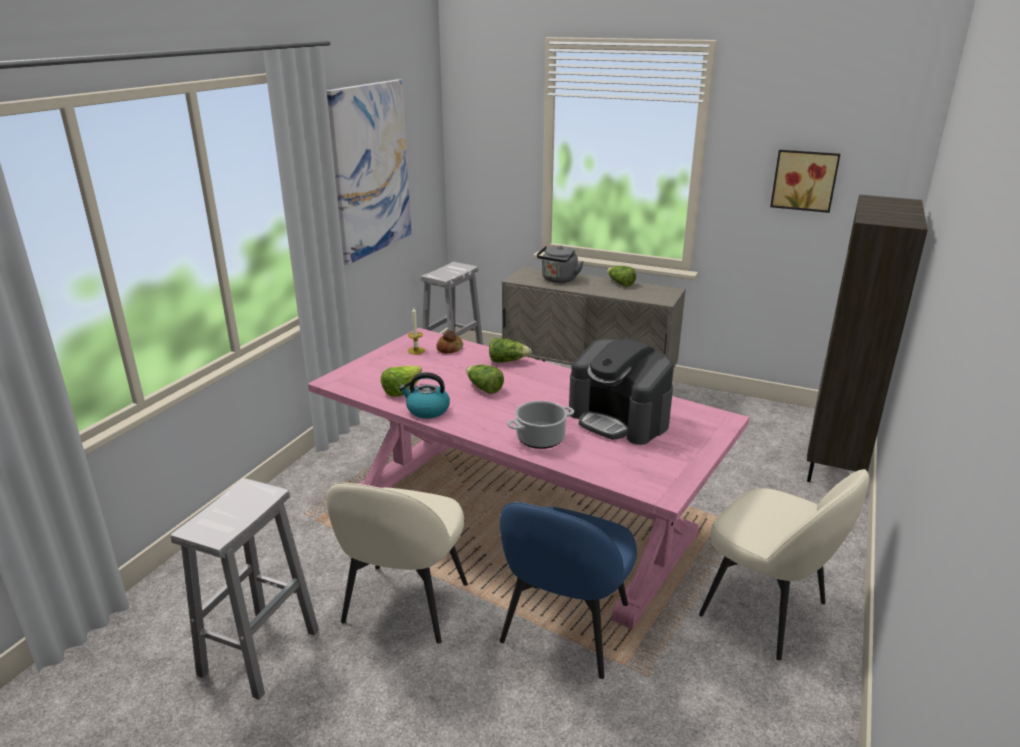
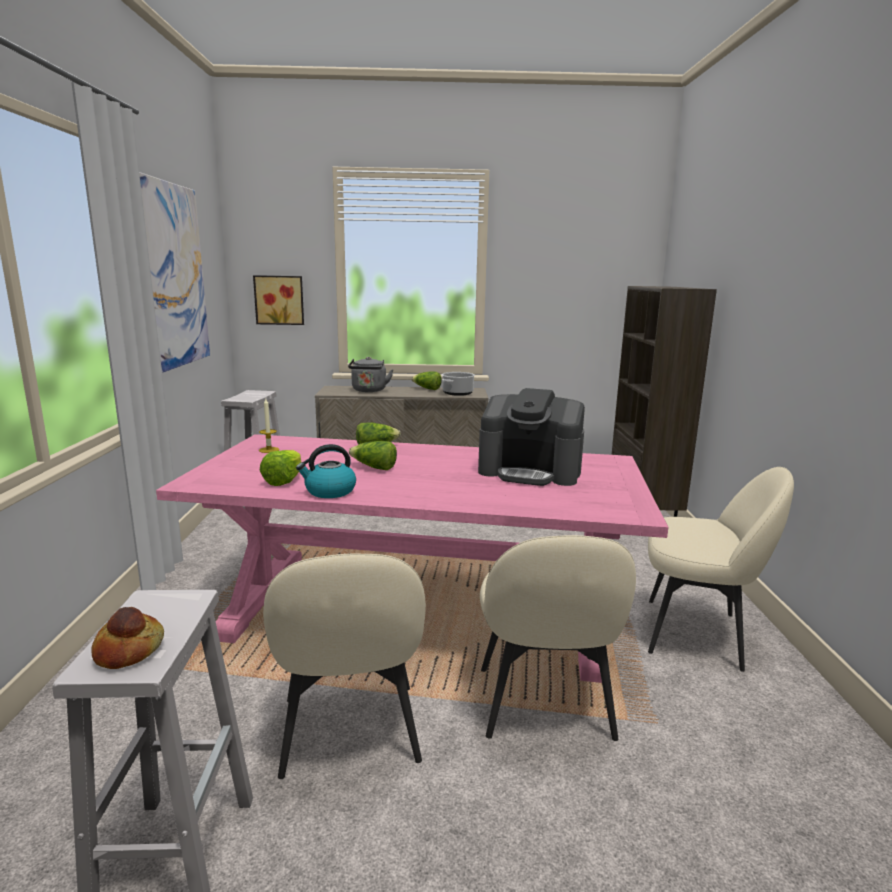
camera: 25 degrees left, 10 degrees down
bread [436,330,463,354] -> bread moved to [92,607,164,669]
blue chair [500,502,637,679] -> beige chair [480,535,636,741]
cooking pot [507,401,574,449] -> cooking pot moved to [442,372,475,396]
picture [770,150,840,213] -> picture moved to [253,275,304,325]

